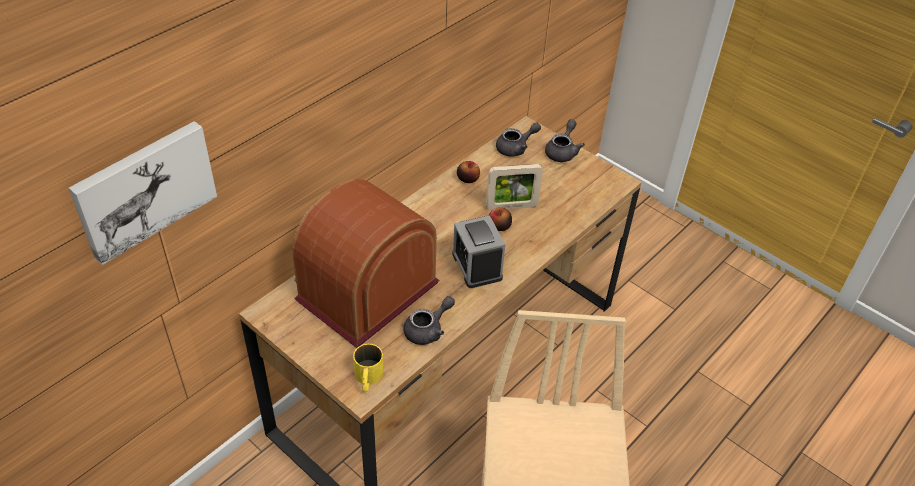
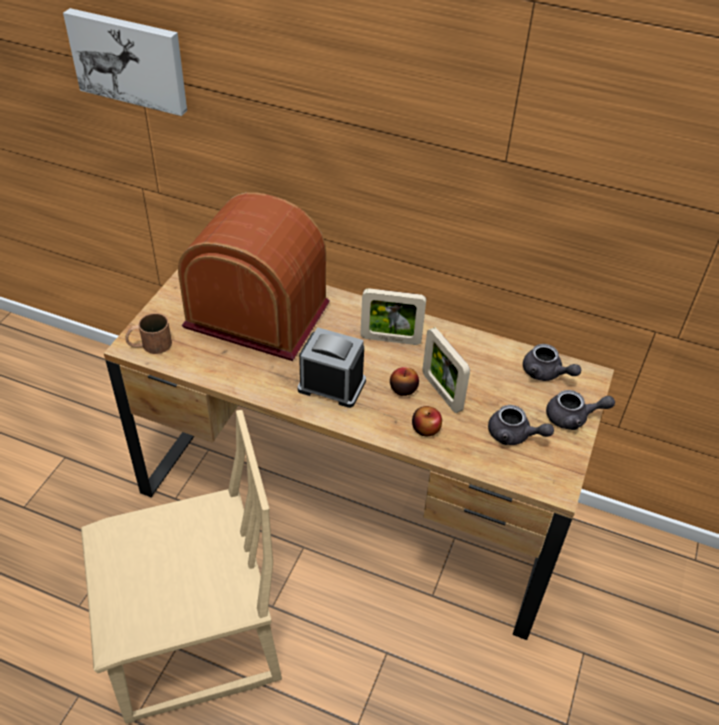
camera: 70 degrees right, 0 degrees up
yellow mug [353,344,384,392] -> brown mug [125,313,172,354]
grey teapot [403,296,455,345] -> grey teapot moved to [488,405,554,445]
alarm clock [452,215,505,288] -> alarm clock turned 60 degrees clockwise [298,327,366,408]
apple [457,161,480,183] -> apple moved to [412,406,442,436]
none -> picture frame [360,288,426,345]

